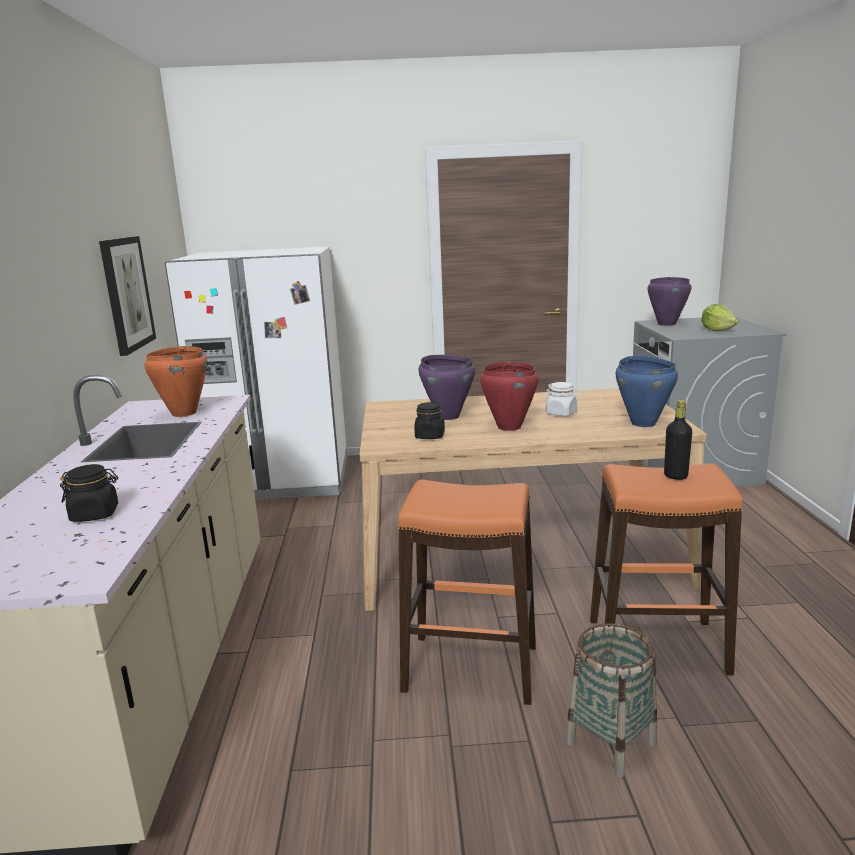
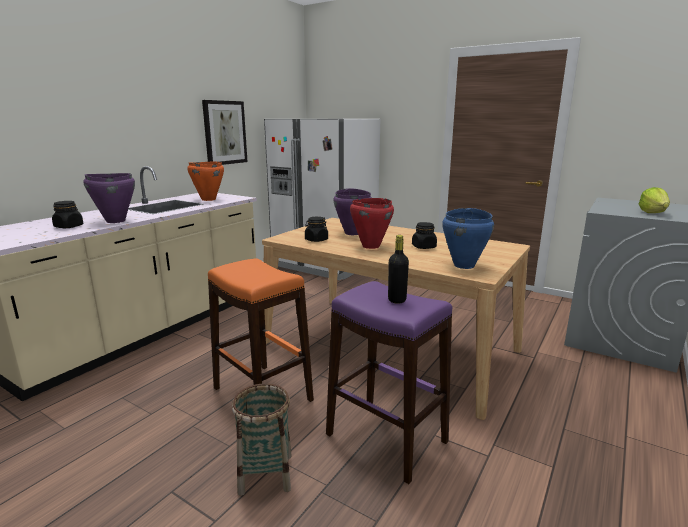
camera: 35 degrees right, 0 degrees up
white jar [545,382,579,416] -> black jar [412,222,437,249]
orange stool [590,463,743,675] -> purple stool [326,281,452,484]
purple cooking pot [648,277,691,326] -> purple cooking pot moved to [83,173,135,223]

